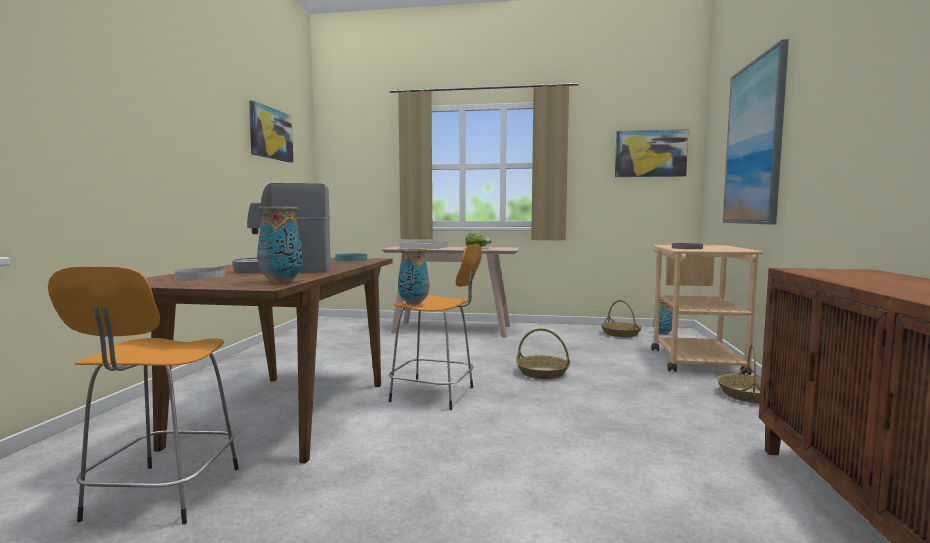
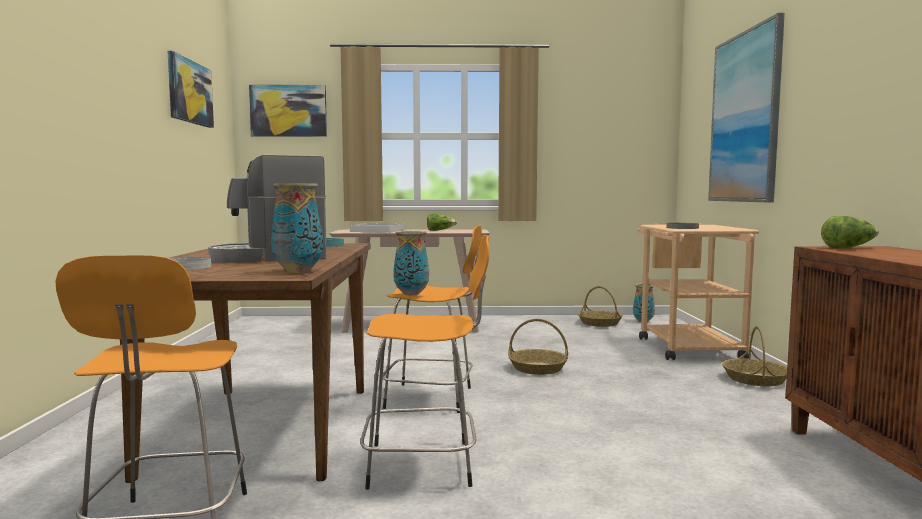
camera: 10 degrees left, 0 degrees up
picture [615,129,688,177] -> picture moved to [249,85,327,137]
none -> orange stool [360,235,490,490]
none -> lettuce [821,216,879,248]

